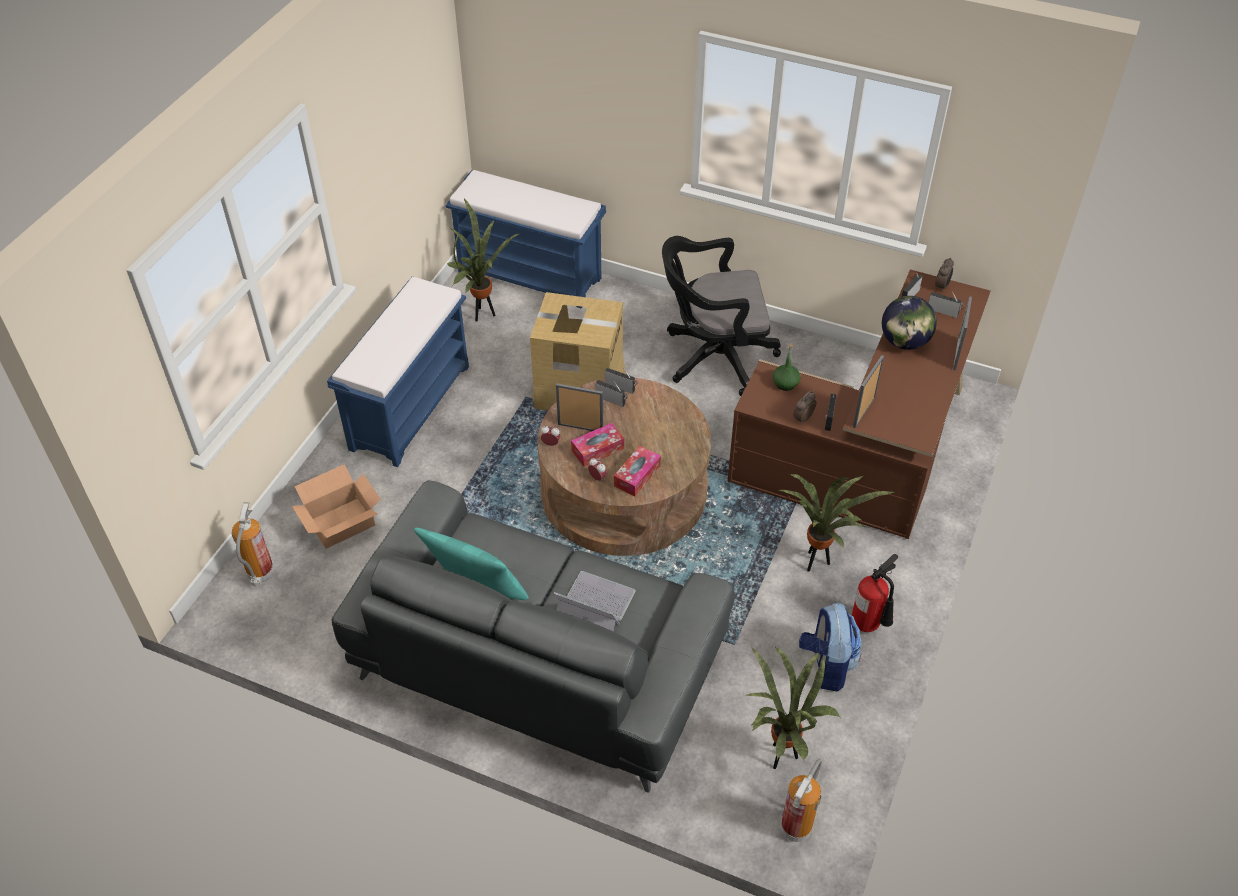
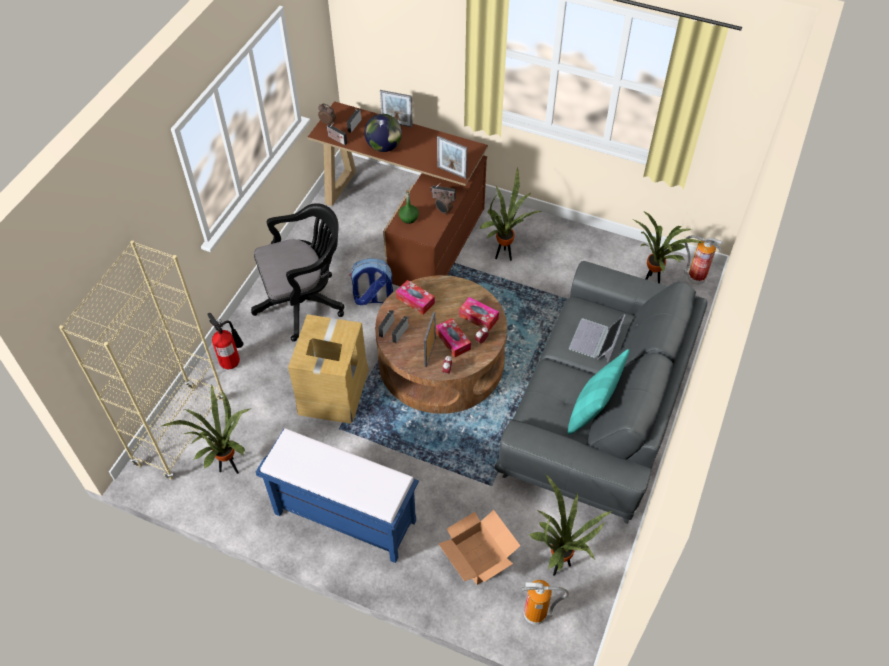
camera: 90 degrees left, 5 degrees up
blue bench [446,170,606,308] -> beige bookcase [59,240,226,480]
black office chair [662,236,781,396] -> black office chair turned 105 degrees counterclockwise [251,203,344,342]
backpack [799,603,861,692] -> backpack moved to [349,258,393,305]
fire extinguisher [852,554,898,632] -> fire extinguisher moved to [207,313,244,369]
none -> tissue box [396,280,435,315]
none -> potted plant [528,475,612,576]

